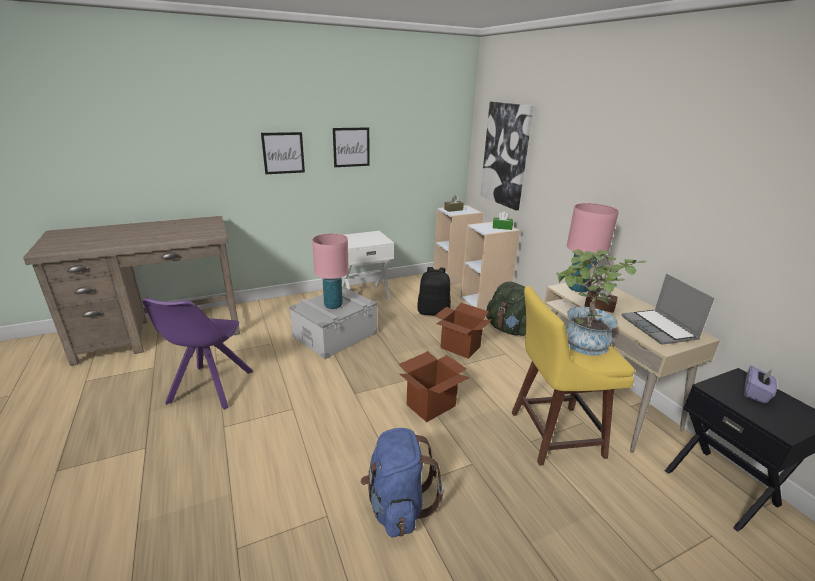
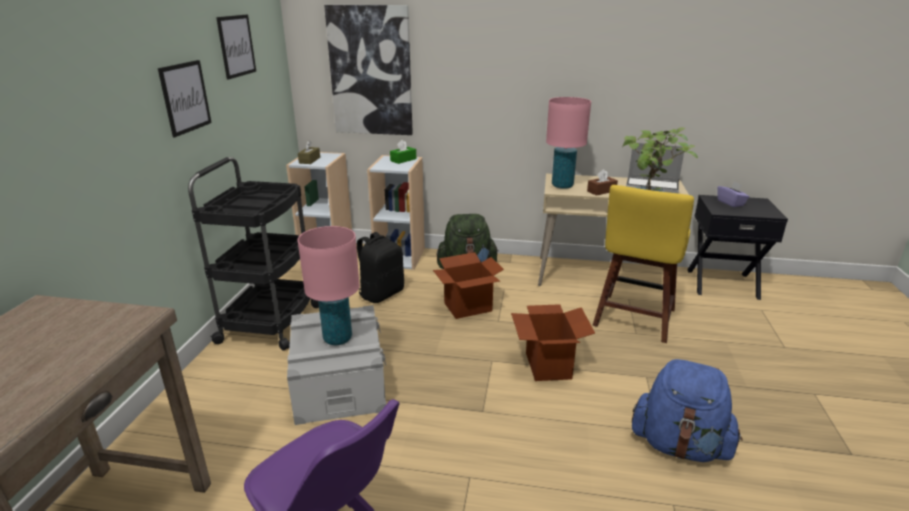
camera: 55 degrees left, 0 degrees up
picture [261,132,305,174] -> picture moved to [216,15,256,79]
white nightstand [342,231,394,300] -> black cart [188,157,319,351]

